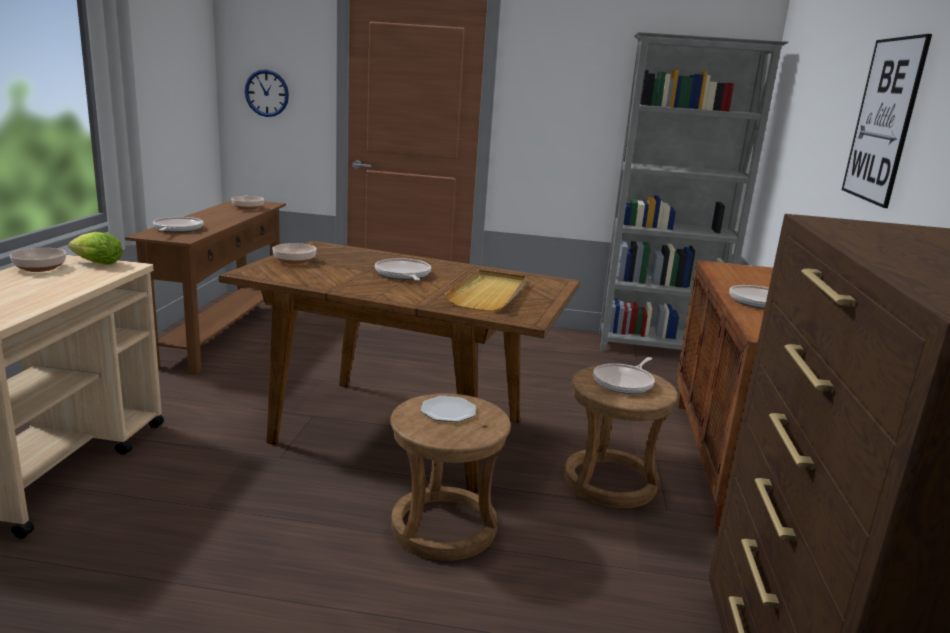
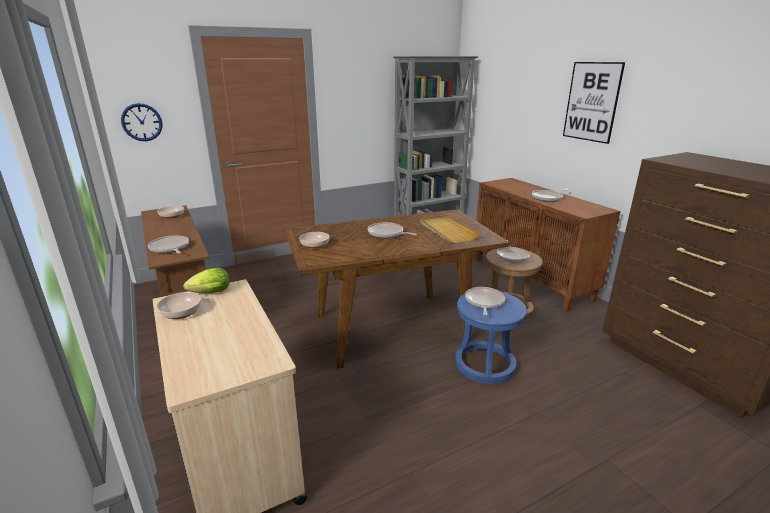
camera: 35 degrees left, 5 degrees up
brown stool [390,393,511,561] -> blue stool [455,291,527,384]
plate [421,396,476,422] -> frying pan [465,287,505,315]

